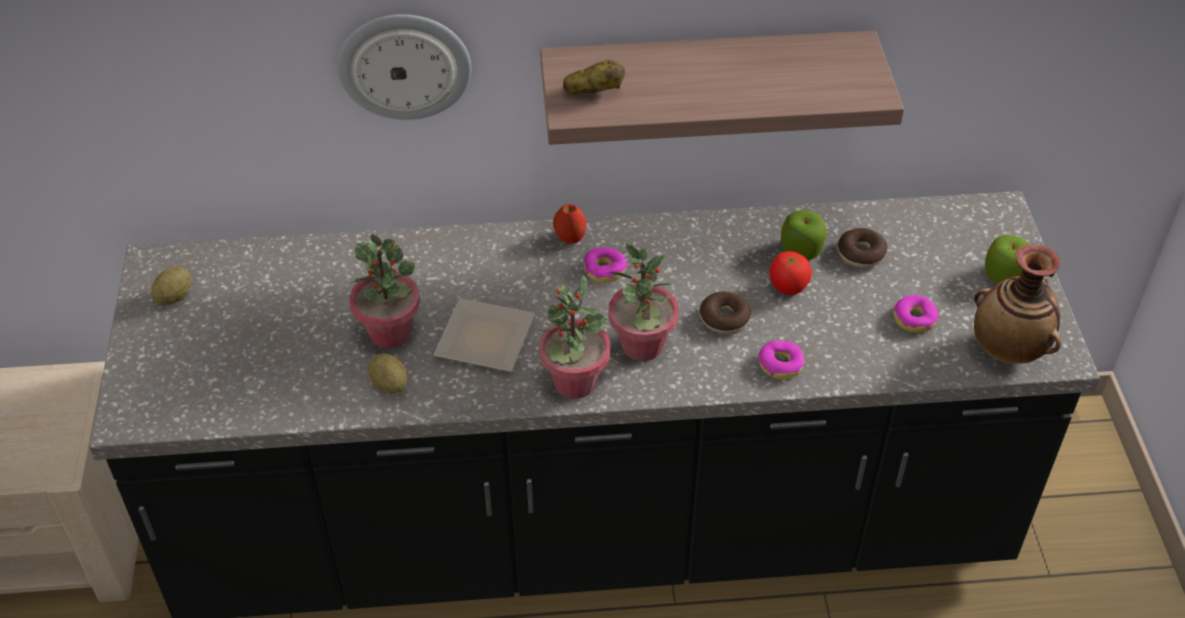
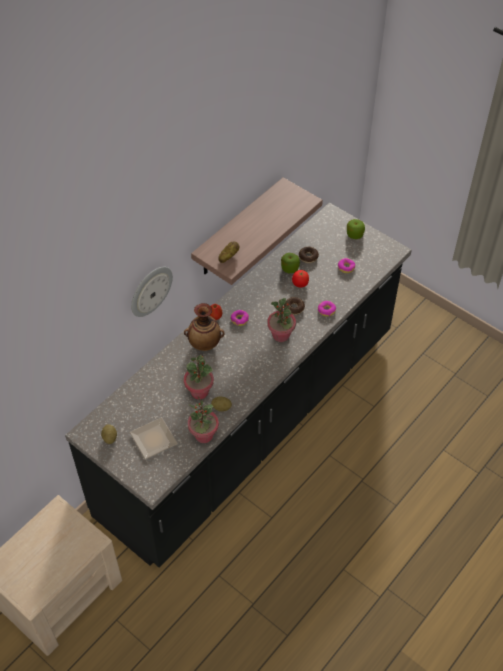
camera: 45 degrees left, 5 degrees up
plate [434,298,535,372] -> plate moved to [130,417,178,459]
potted plant [538,275,610,399] -> potted plant moved to [188,396,219,443]
vase [974,244,1061,364] -> vase moved to [184,303,225,351]

